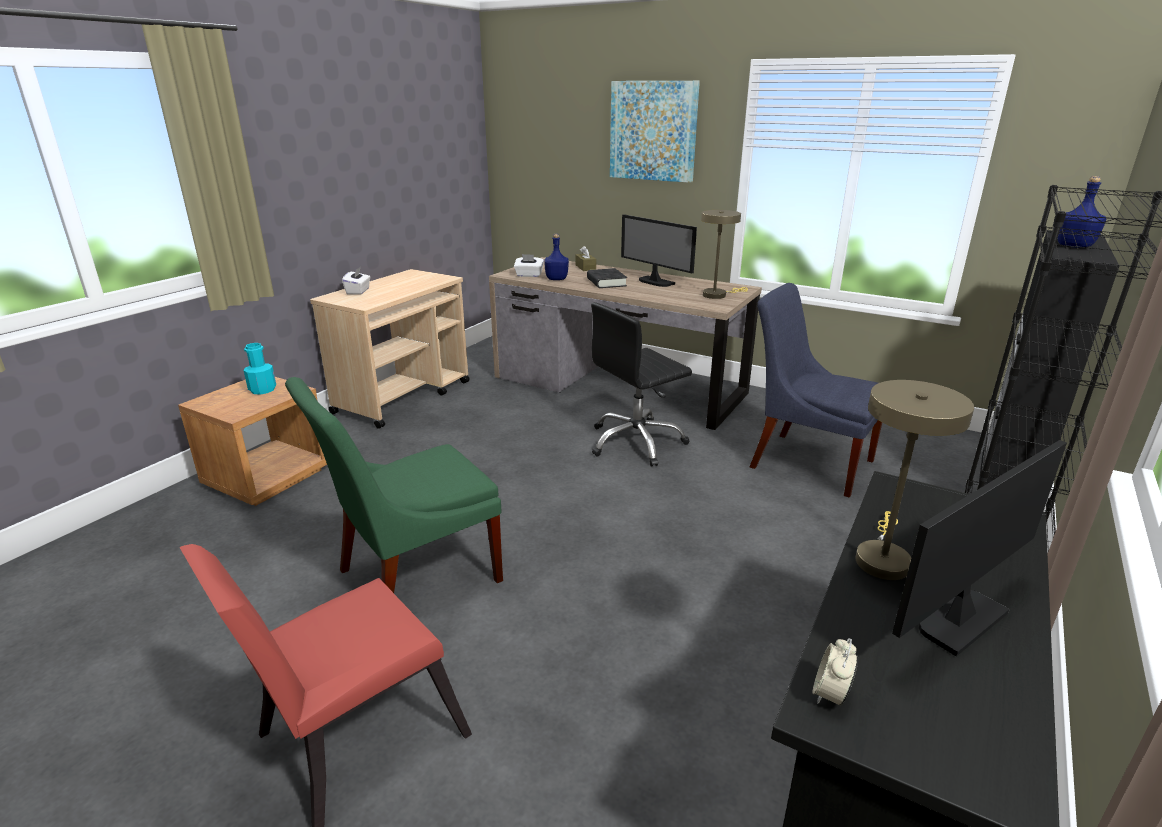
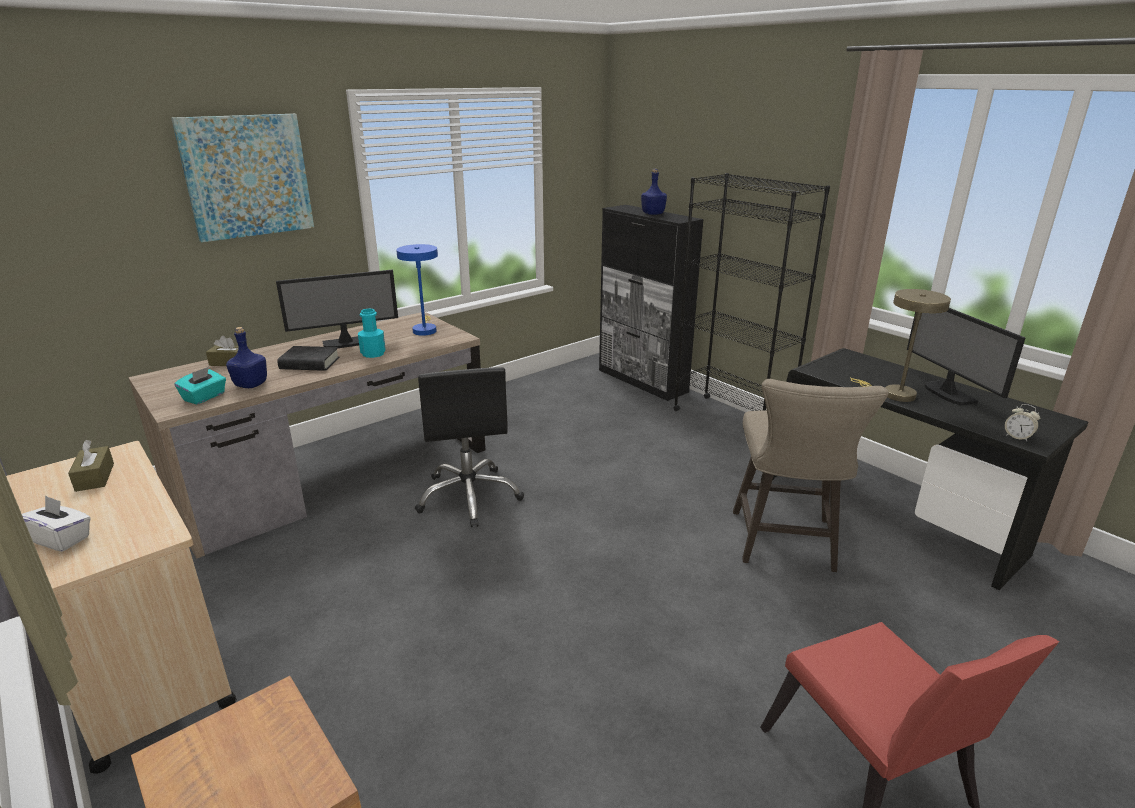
camera: 70 degrees left, 0 degrees up
turquoise bottle [244,343,276,395] -> turquoise bottle moved to [358,309,386,358]
green chair [285,377,503,593] -> none
white tissue box [514,254,544,277] -> turquoise tissue box [175,367,226,405]
beige table lamp [701,210,748,299] -> blue table lamp [396,244,438,336]
blue chair [749,283,882,498] -> none
none -> brown tissue box [68,440,114,492]
none -> beige stool [733,379,889,572]

